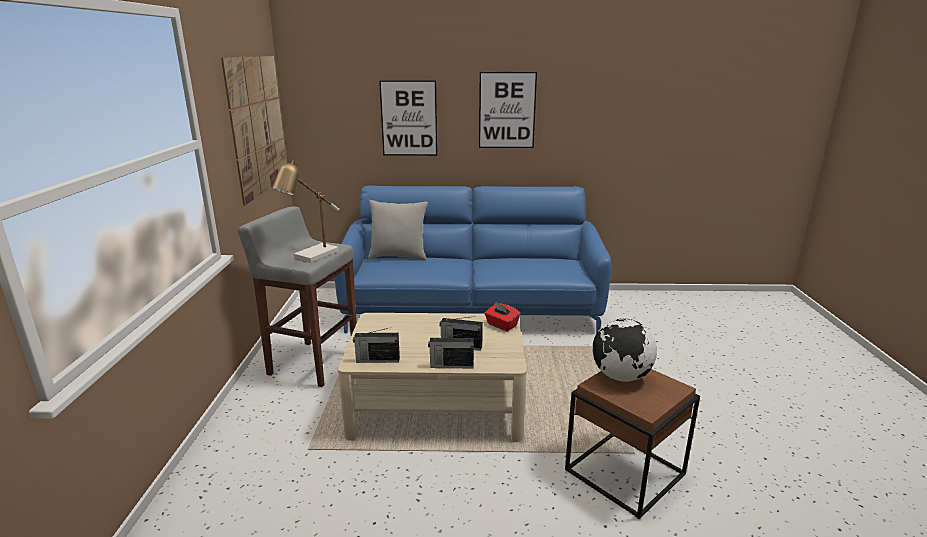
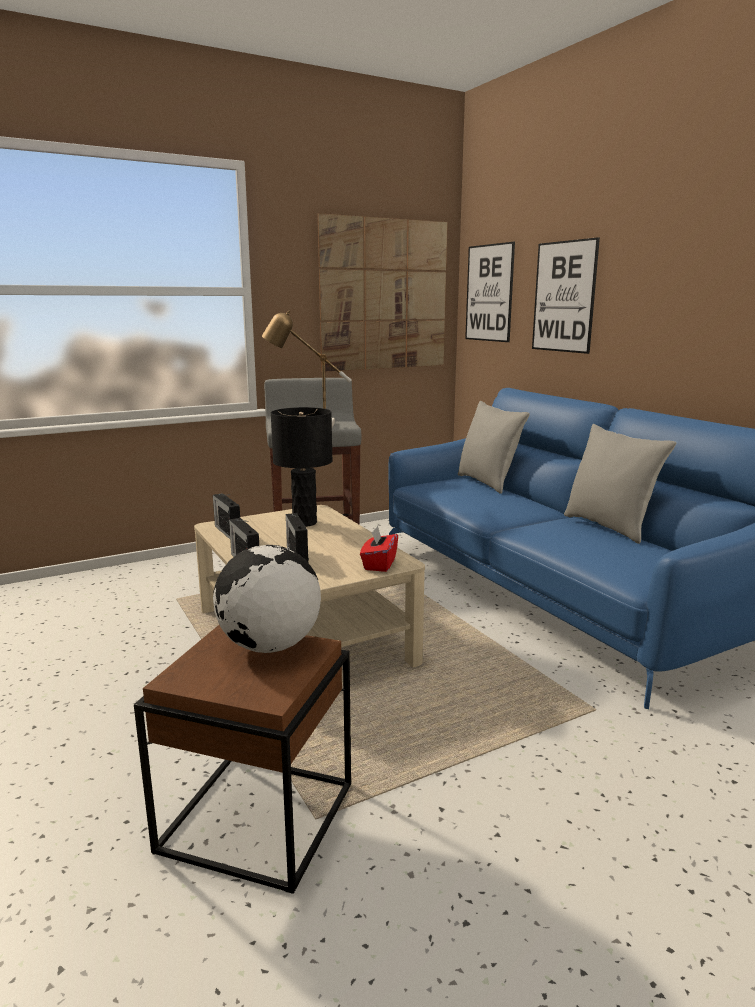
camera: 60 degrees right, 5 degrees down
picture [479,72,537,148] -> picture moved to [465,242,515,342]
none -> black table lamp [271,407,333,527]
none -> grey pillow [564,424,676,544]

